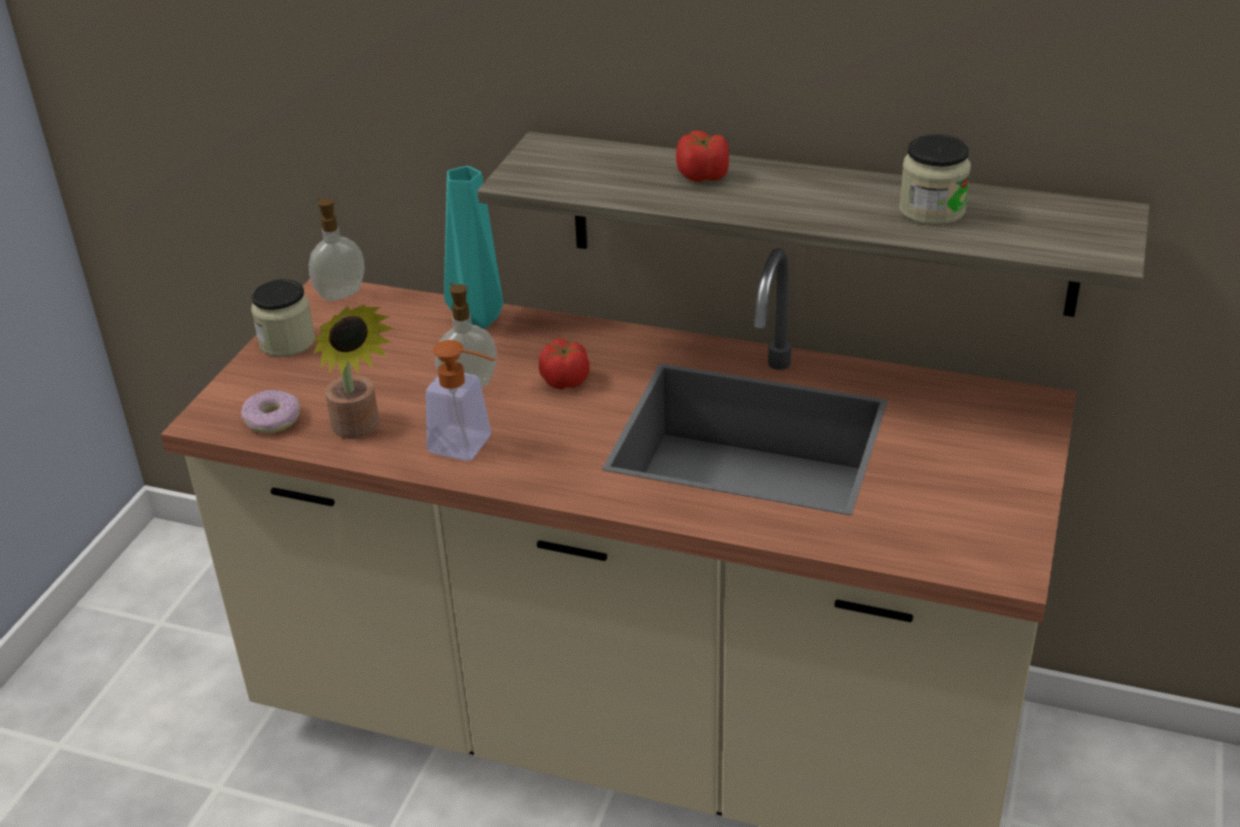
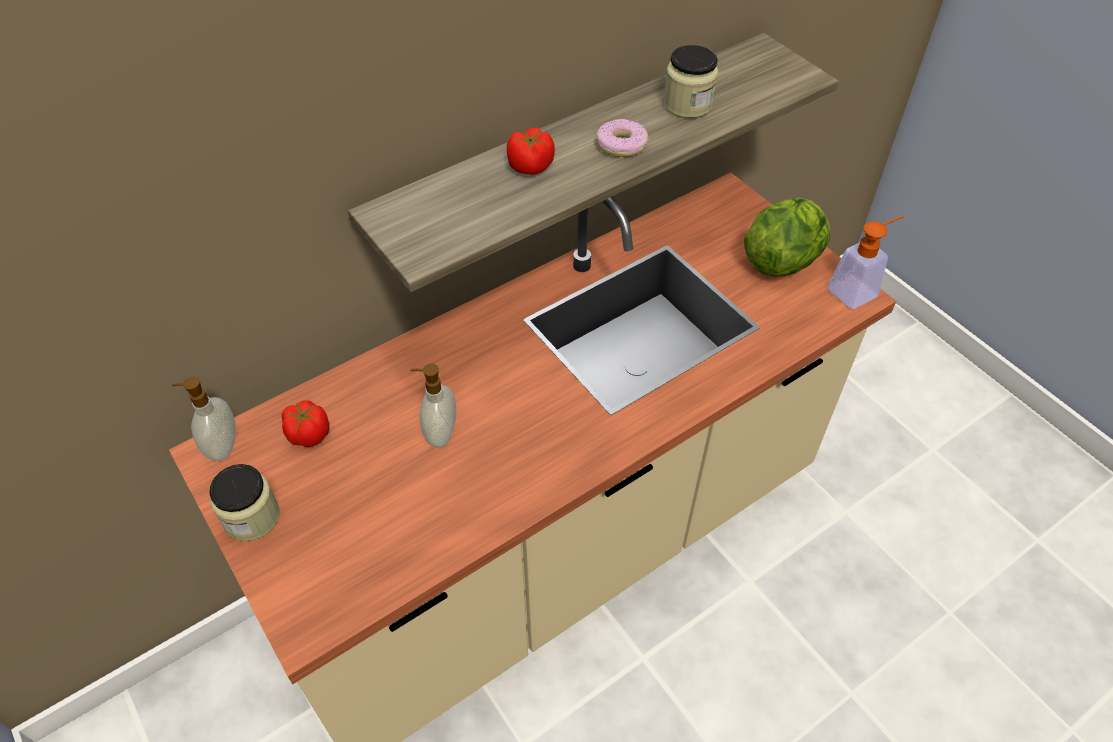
camera: 55 degrees left, 15 degrees up
donut [241,390,301,434] -> donut moved to [596,119,648,157]
potted plant [313,304,394,439] -> none
soap dispenser [426,340,495,461] -> soap dispenser moved to [828,216,904,309]
turquoise vase [444,166,503,328] -> none
tomato [539,338,590,390] -> tomato moved to [282,400,329,447]
none -> lettuce [744,198,830,277]

